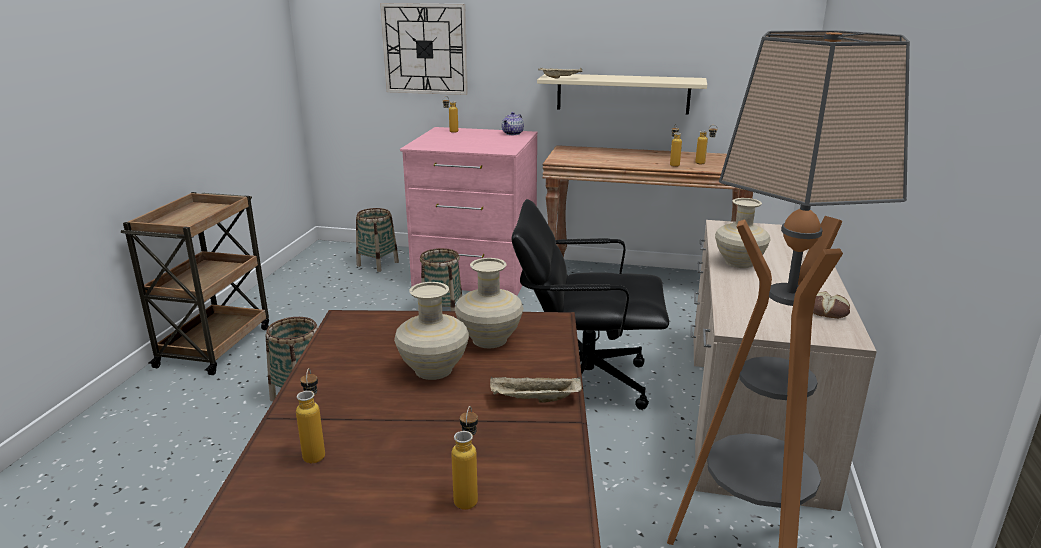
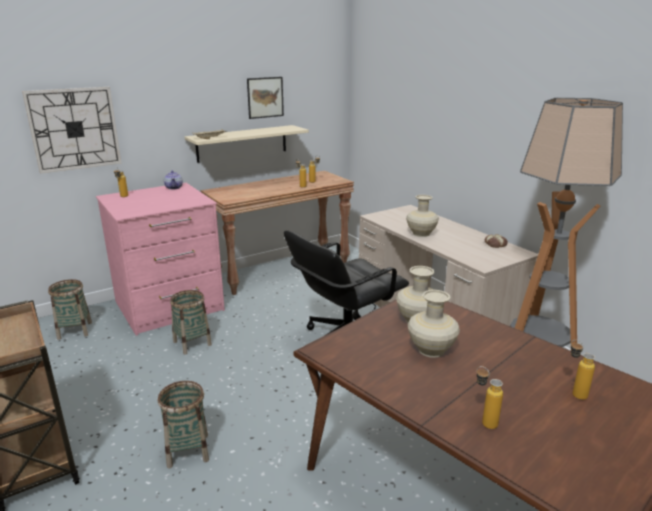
camera: 45 degrees left, 0 degrees up
beige tray [490,376,582,403] -> none
none -> picture [247,77,284,119]

